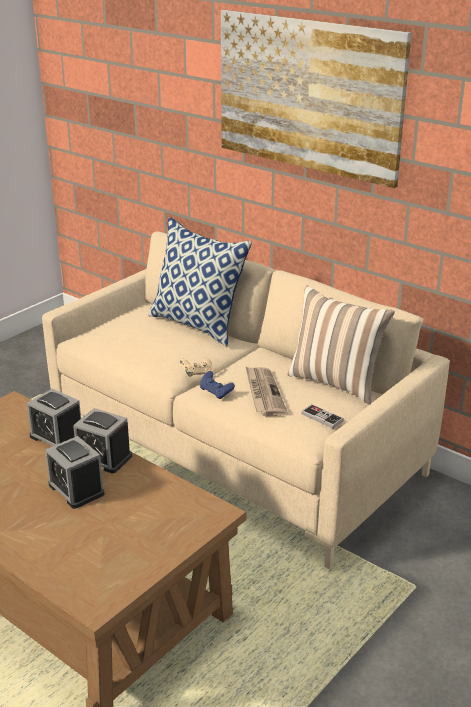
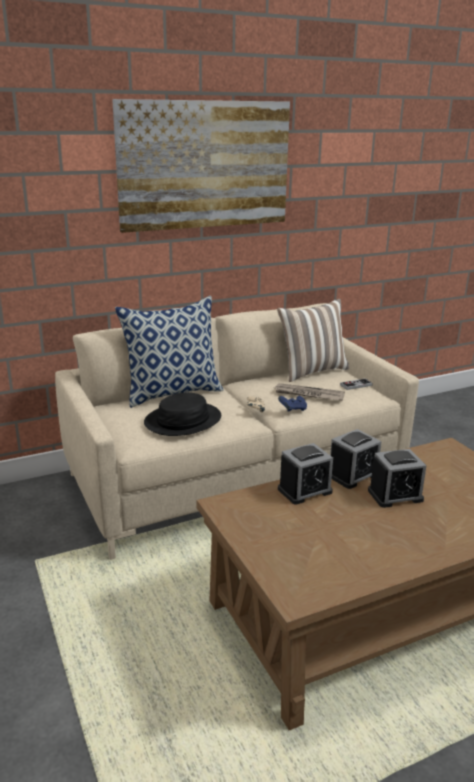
camera: 65 degrees left, 5 degrees down
none -> black hat [144,392,221,436]

